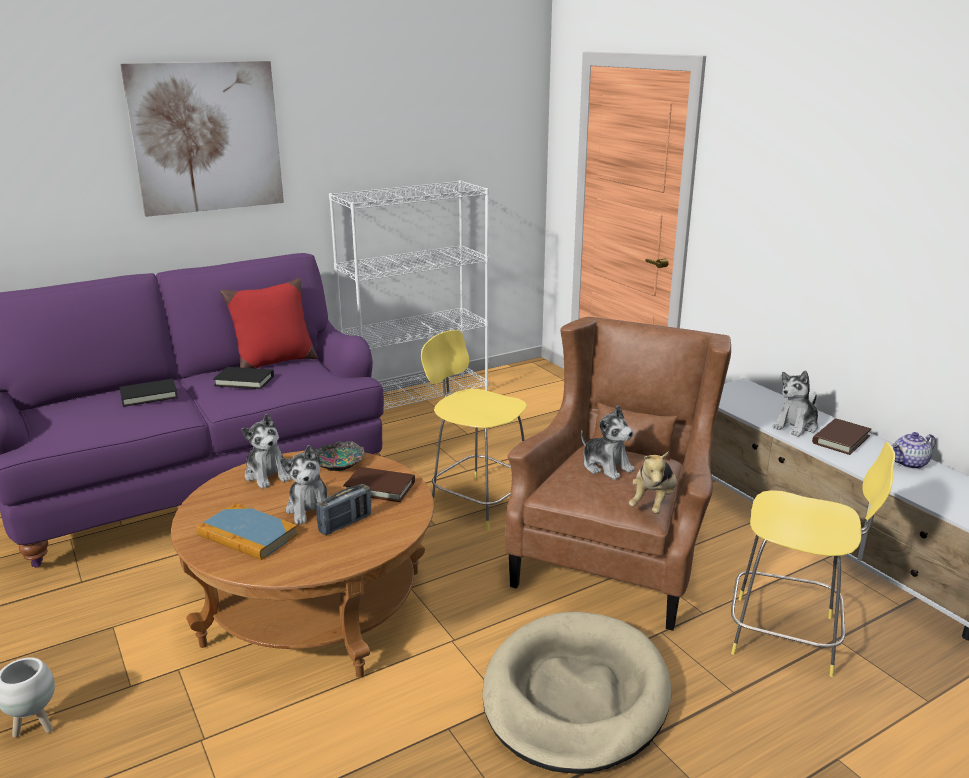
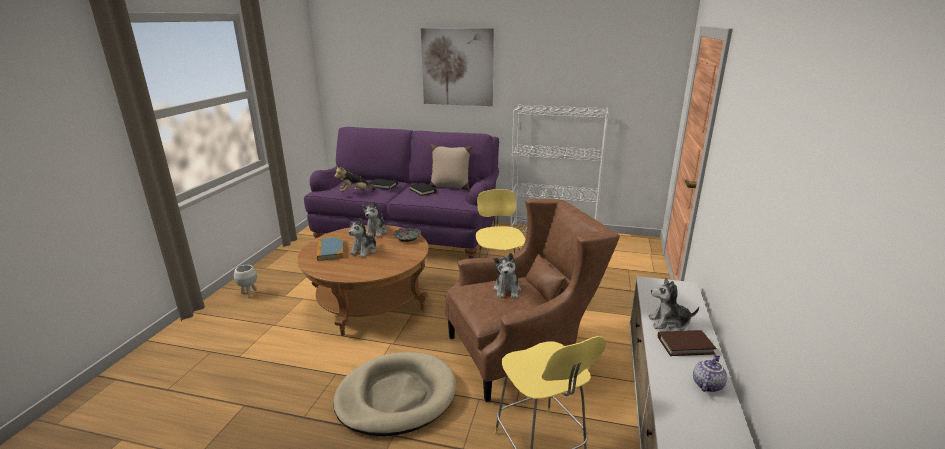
camera: 45 degrees right, 0 degrees up
red pillow [220,278,318,369] -> beige pillow [429,144,472,191]
radio [316,484,371,535] -> none
brown book [343,467,415,502] -> none
plush toy [629,451,677,514] -> plush toy moved to [334,166,376,192]
teapot [891,432,936,469] -> teapot turned 105 degrees clockwise [693,354,727,392]

